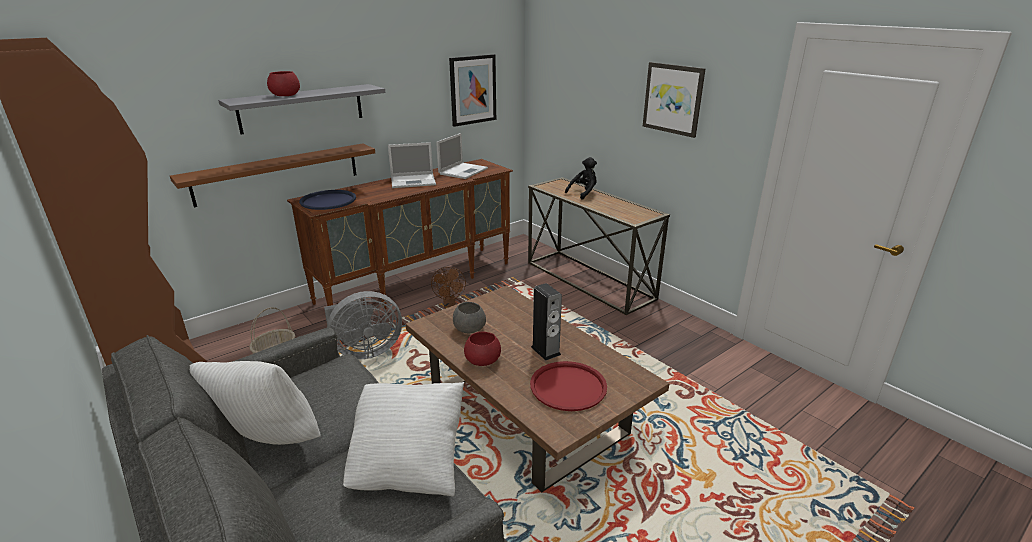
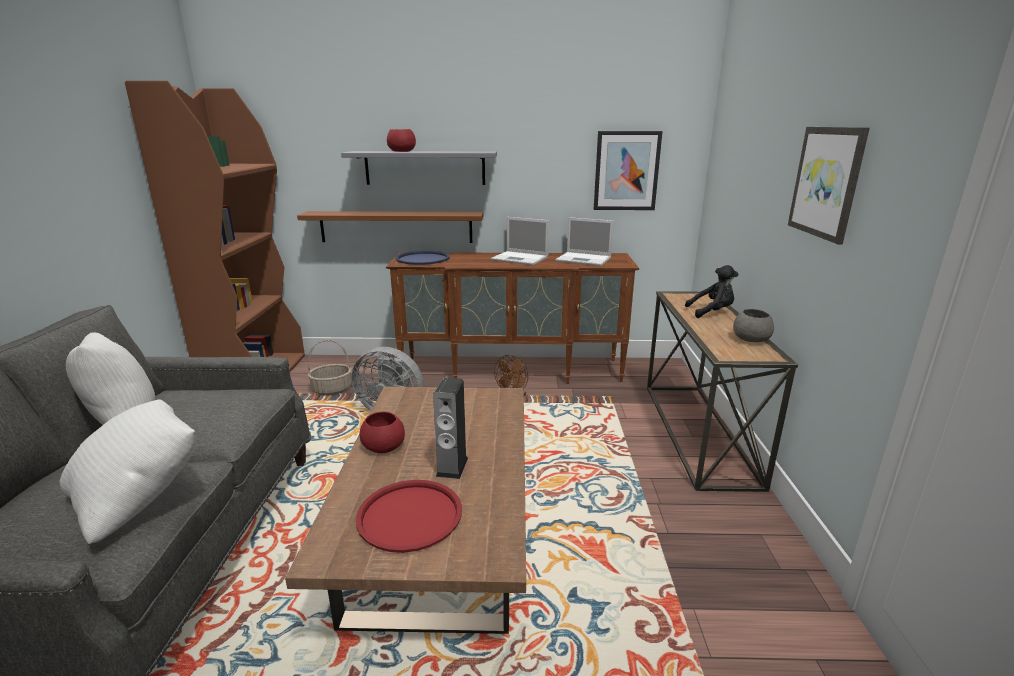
camera: 40 degrees right, 5 degrees down
laptop [436,133,488,179] -> laptop turned 45 degrees clockwise [555,217,614,266]
grey bowl [453,302,486,333] -> grey bowl moved to [733,309,774,342]

